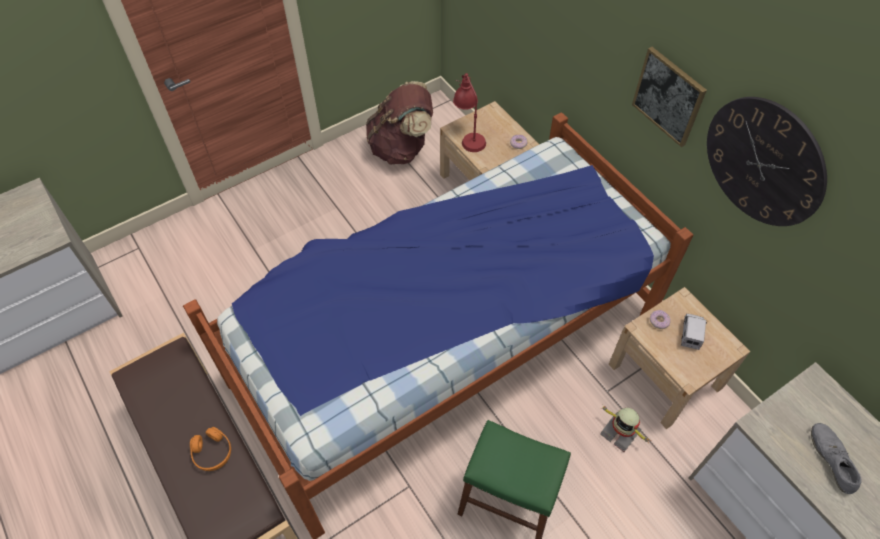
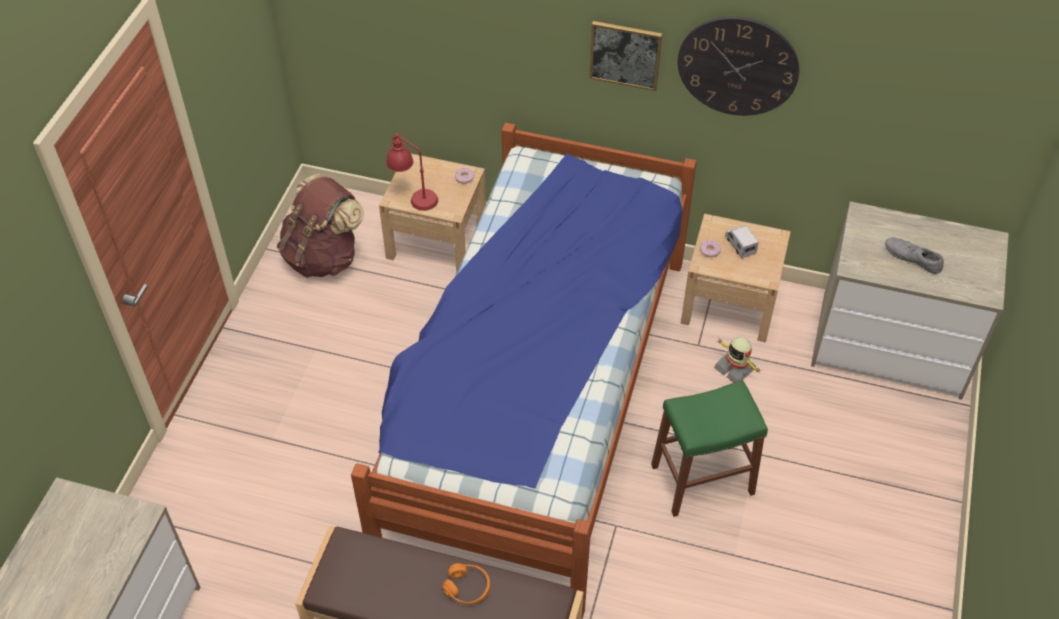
camera: 40 degrees left, 5 degrees down
toy robot [600,404,649,452] -> toy robot turned 45 degrees clockwise [714,337,760,383]

